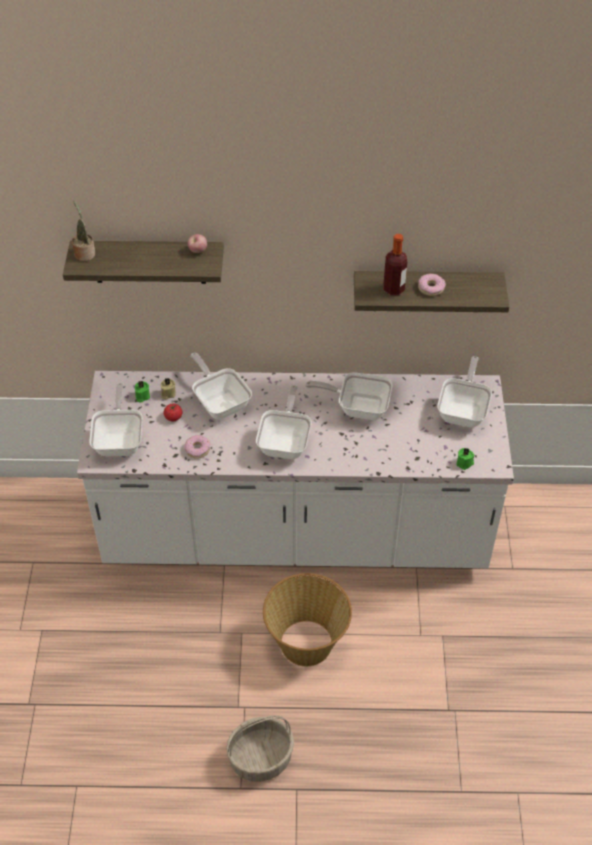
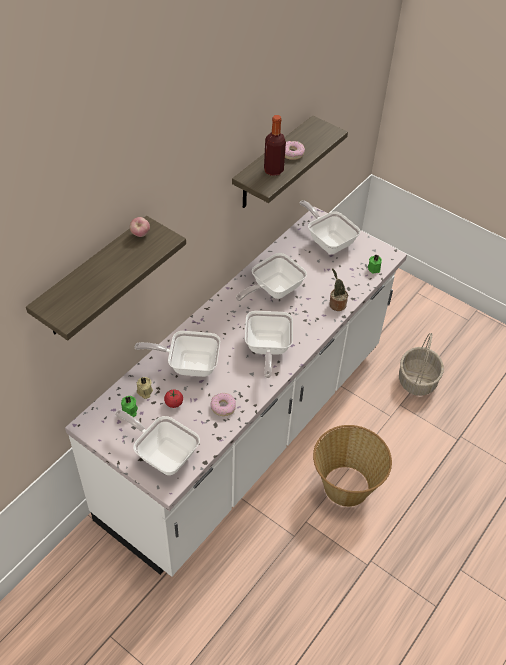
camera: 55 degrees left, 0 degrees up
potted plant [72,200,95,261] -> potted plant moved to [329,268,348,311]
basket [226,715,294,782] -> basket moved to [399,333,444,396]
frying pan [256,385,311,459] -> frying pan turned 135 degrees counterclockwise [245,311,293,378]

